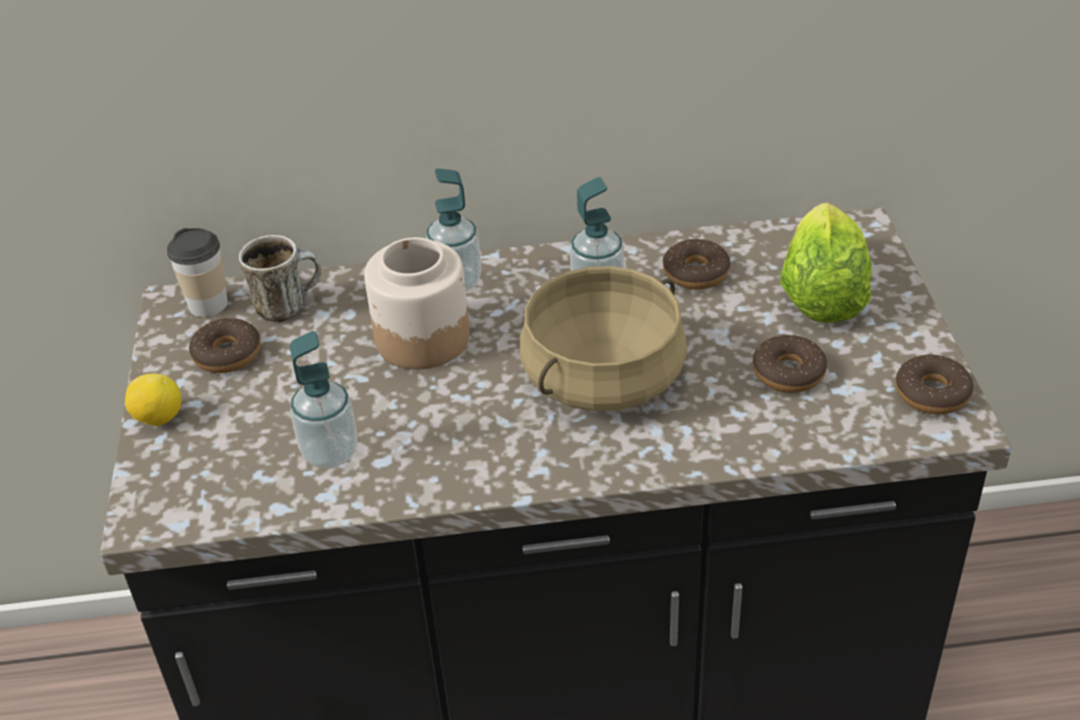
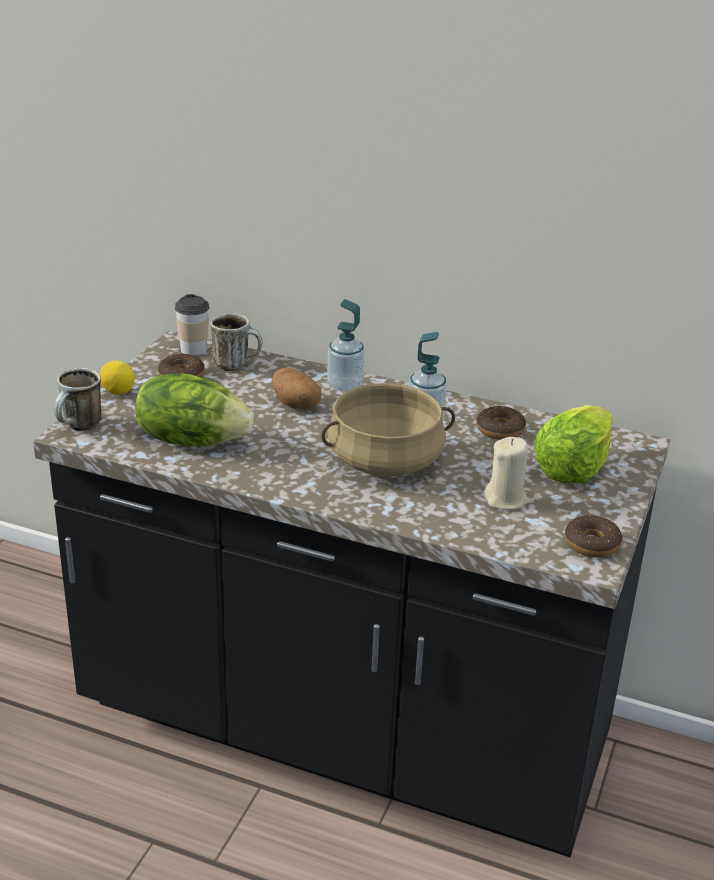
camera: 25 degrees right, 10 degrees down
soap dispenser [290,331,358,469] -> lettuce [135,373,254,446]
jar [364,237,470,369] -> potato [272,368,321,409]
donut [752,335,827,393] -> beige candle [484,437,528,510]
none -> mug [54,368,101,431]

